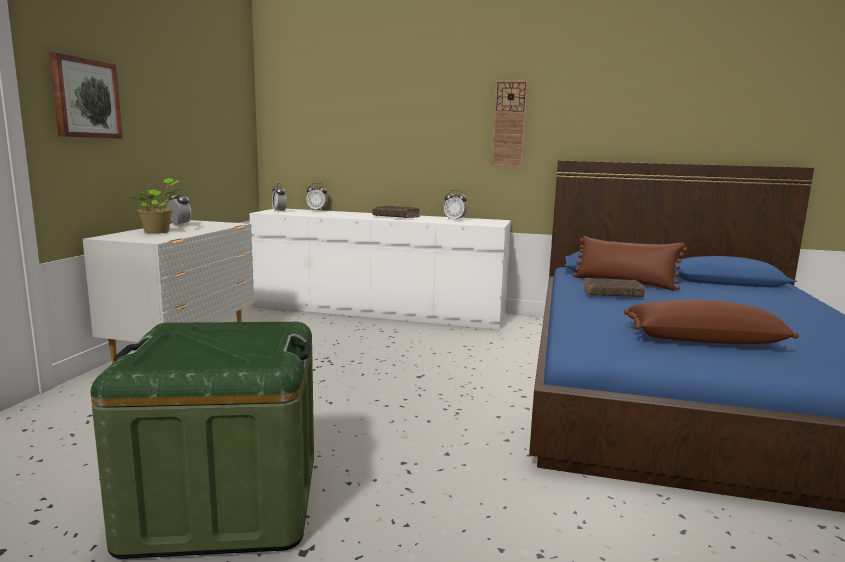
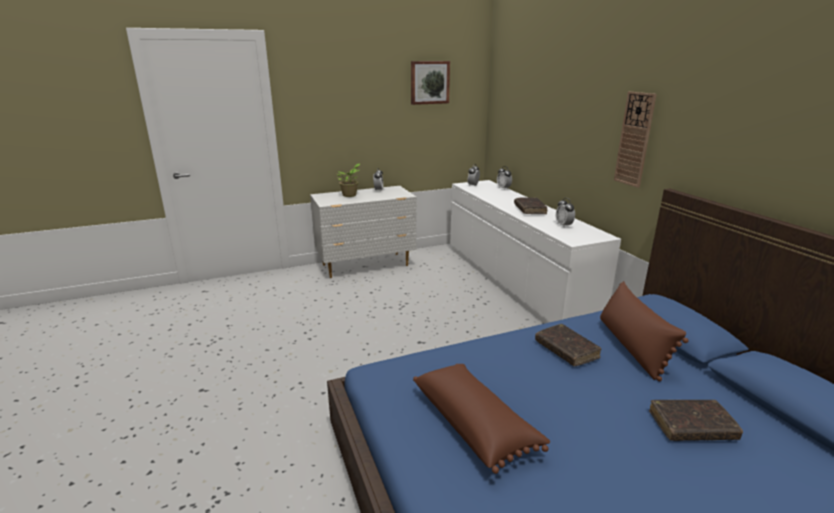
camera: 55 degrees right, 10 degrees up
picture [49,53,123,139] -> picture moved to [411,61,450,105]
green storage box [91,322,314,559] -> none
none -> brown book [649,400,743,441]

